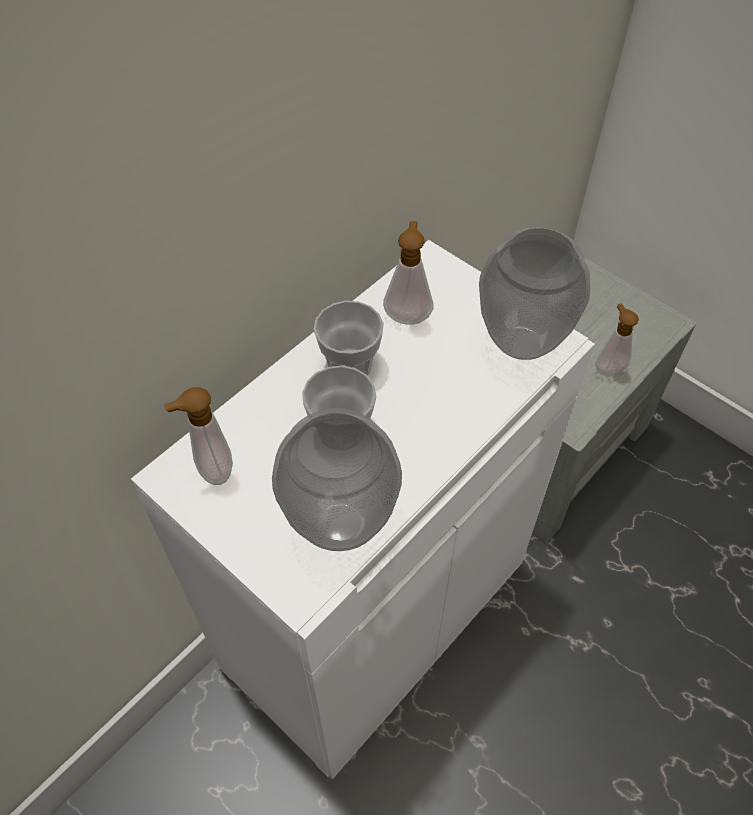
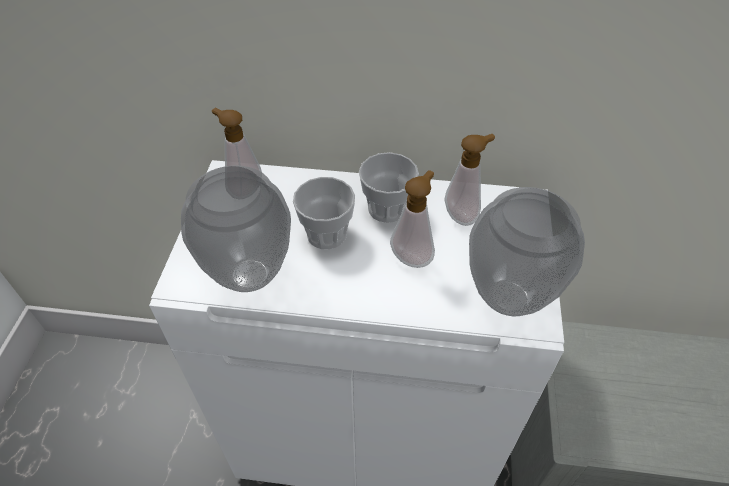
camera: 55 degrees right, 5 degrees down
soap dispenser [595,304,639,376] -> soap dispenser moved to [390,170,435,268]

